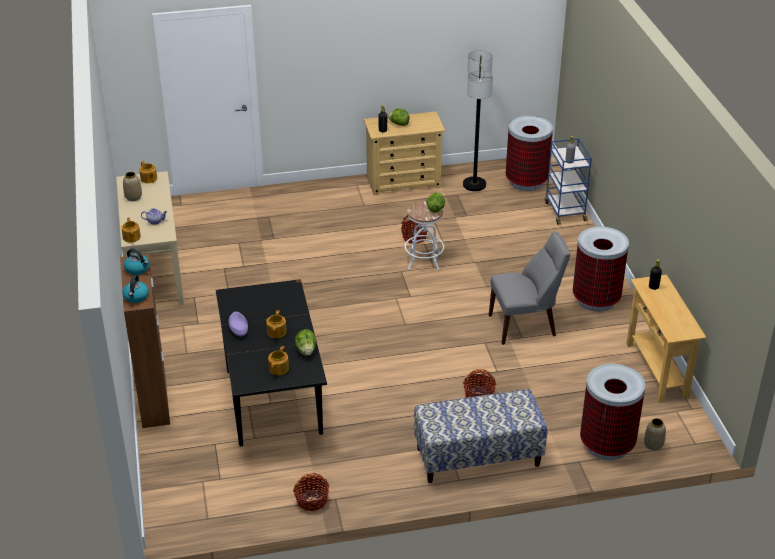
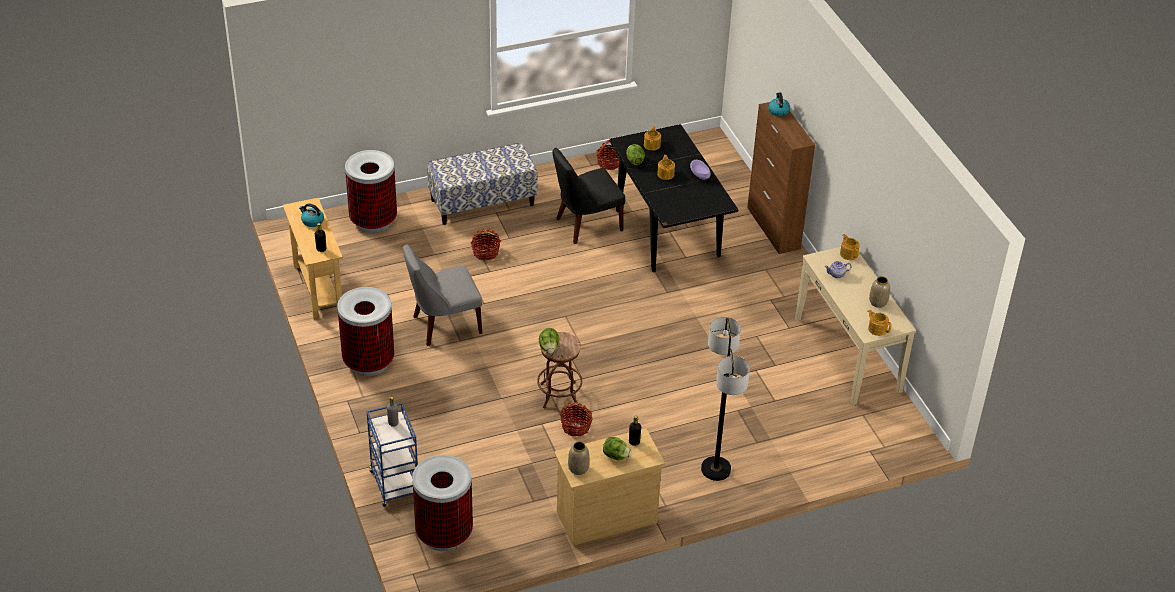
camera: 170 degrees right, 5 degrees up
kettle [124,248,149,275] -> kettle moved to [299,203,324,227]
white stool [404,201,444,270] -> brown stool [537,332,582,408]
floor lamp [463,50,493,191] -> floor lamp moved to [701,317,750,481]
vase [644,418,666,451] -> vase moved to [568,442,590,475]
none -> black chair [552,148,625,244]

